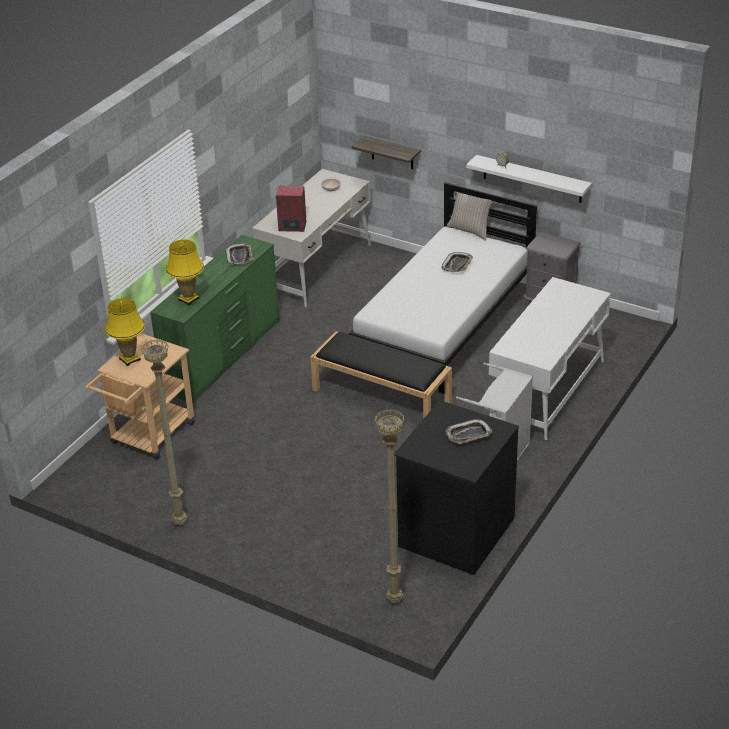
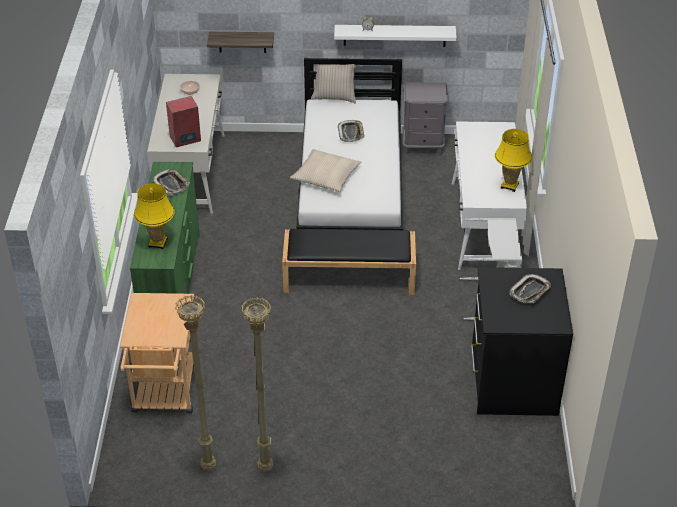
camera: 30 degrees left, 5 degrees up
yellow table lamp [105,298,145,366] -> yellow table lamp moved to [495,129,532,192]
beige floor lamp [375,409,404,603] -> beige floor lamp moved to [175,295,216,471]
none -> beige pillow [290,149,361,192]

